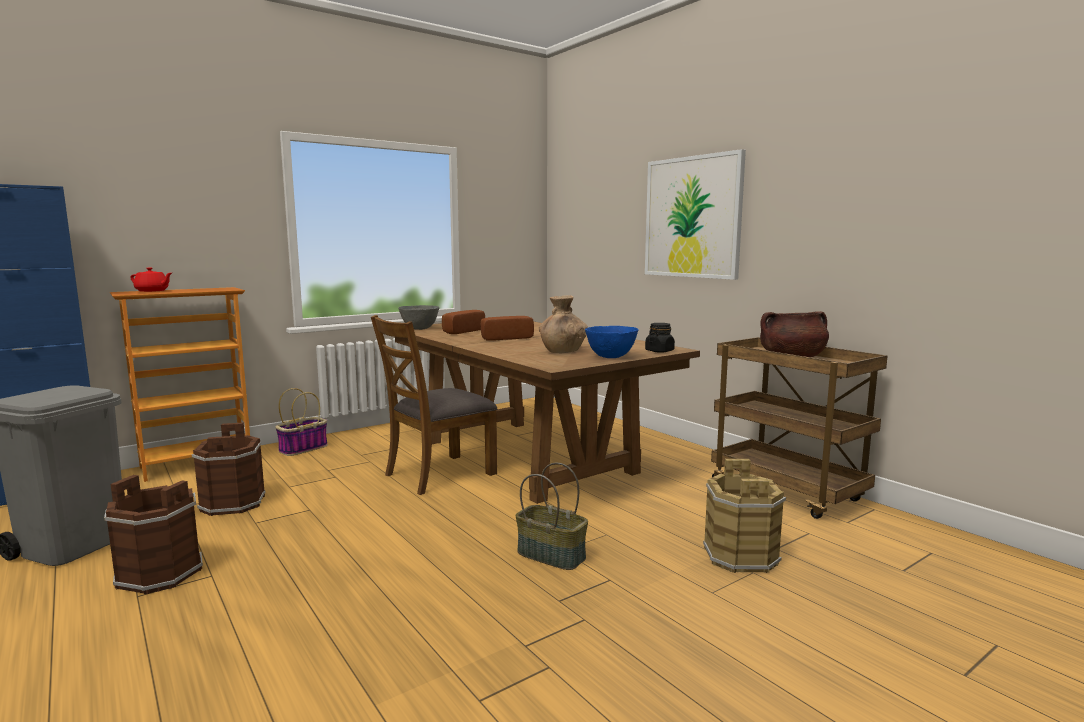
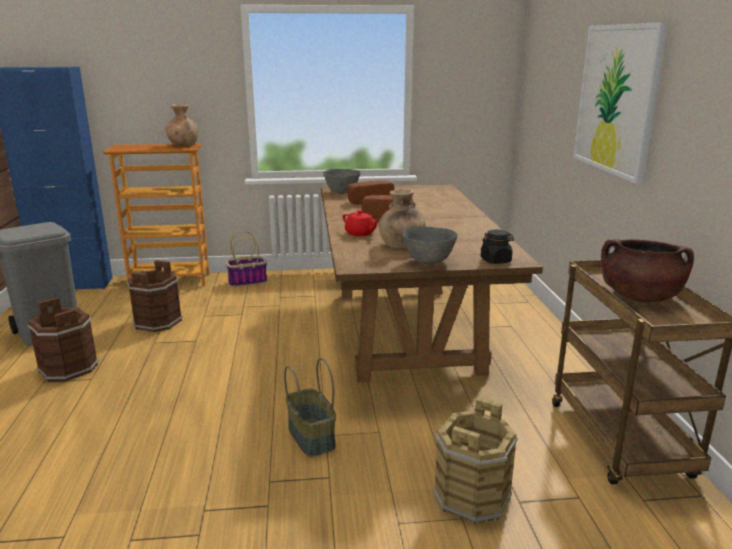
camera: 30 degrees right, 10 degrees up
red teapot [130,267,172,292] -> red teapot moved to [343,210,379,236]
brown chair [371,315,497,495] -> none
blue bowl [585,326,638,358] -> grey bowl [402,227,458,264]
none -> brown vase [165,104,199,147]

